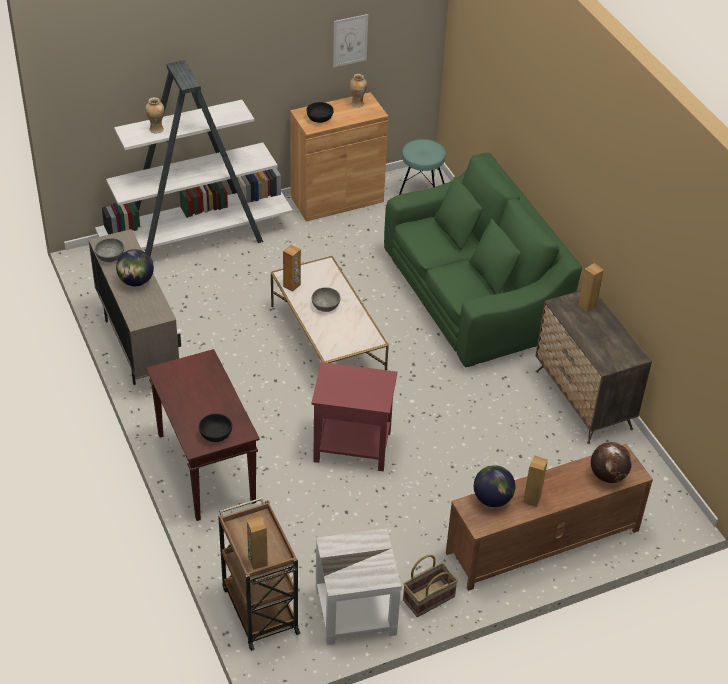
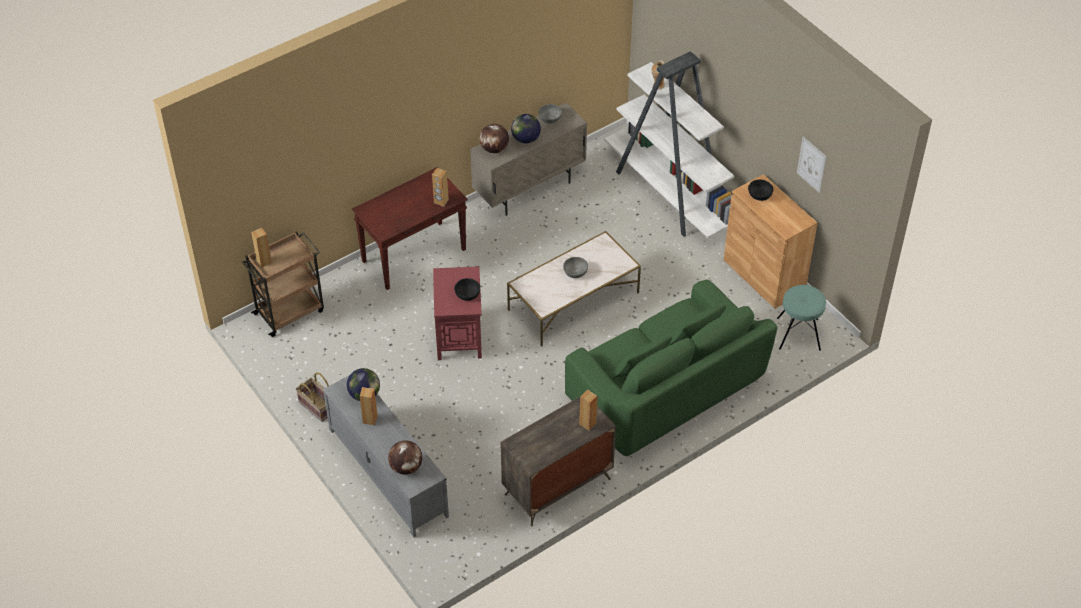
camera: 80 degrees right, 5 degrees up
black bowl [199,414,232,442] -> black bowl moved to [455,278,480,301]
brown speaker [283,245,301,292] -> brown speaker moved to [432,168,449,207]
white side table [316,529,401,645] -> none
vase [350,74,367,108] -> none
brown tv stand [446,444,653,591] -> grey tv stand [323,375,449,537]
none -> globe [479,124,509,153]

